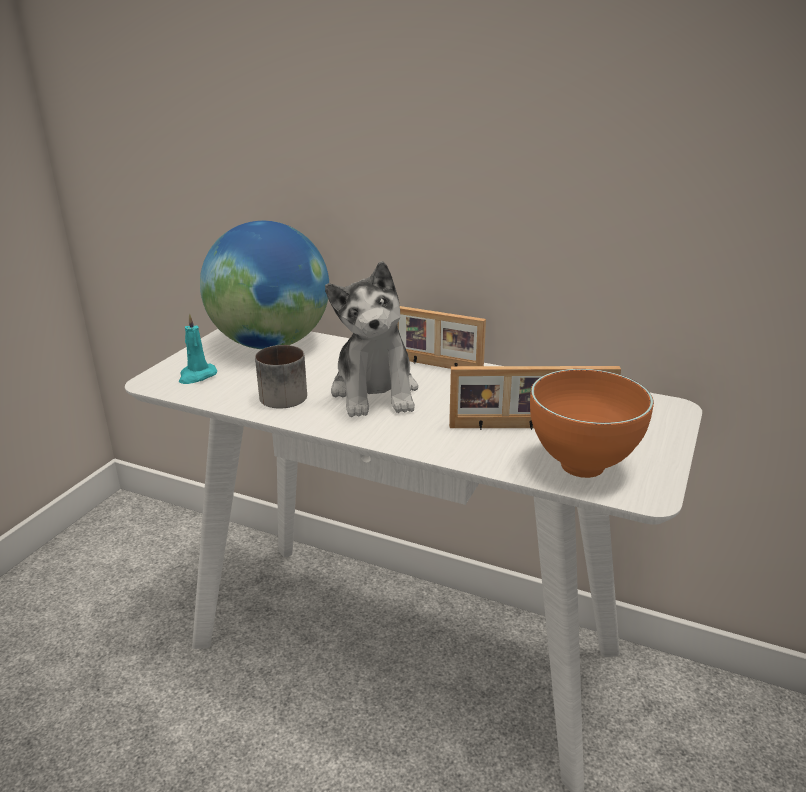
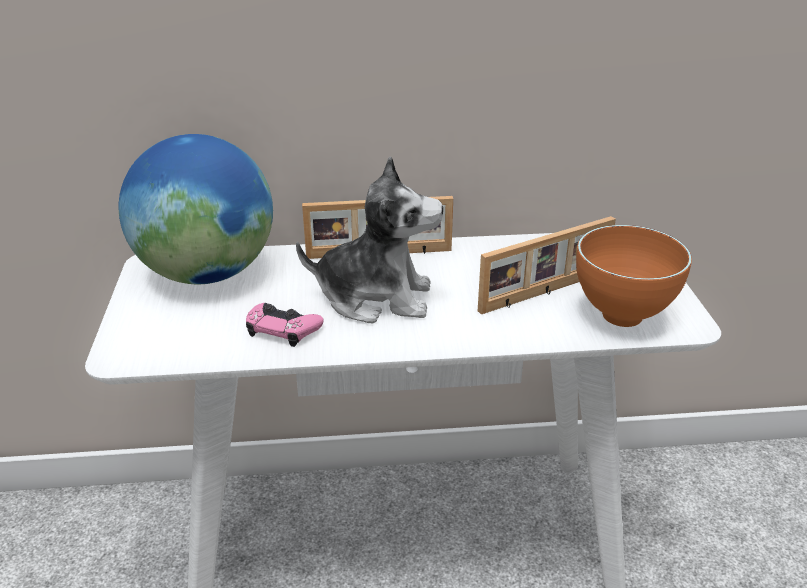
camera: 30 degrees left, 5 degrees up
turquoise candle [179,314,217,384] -> none
mug [255,345,307,408] -> pink game controller [246,303,323,347]
plush toy [325,261,418,417] -> plush toy turned 45 degrees counterclockwise [296,156,443,323]

